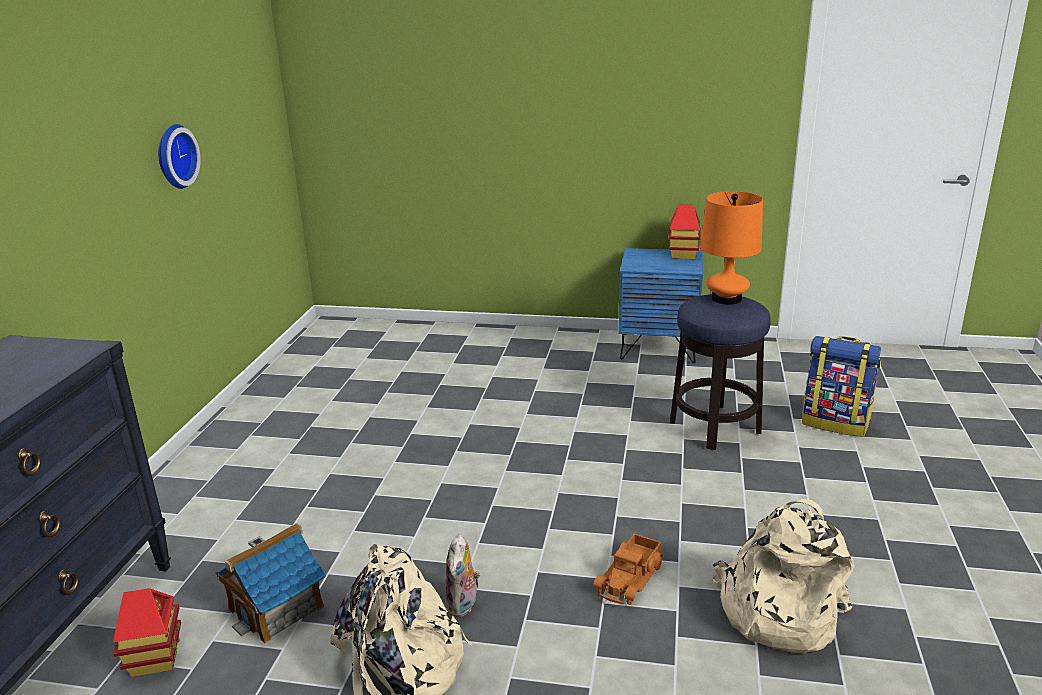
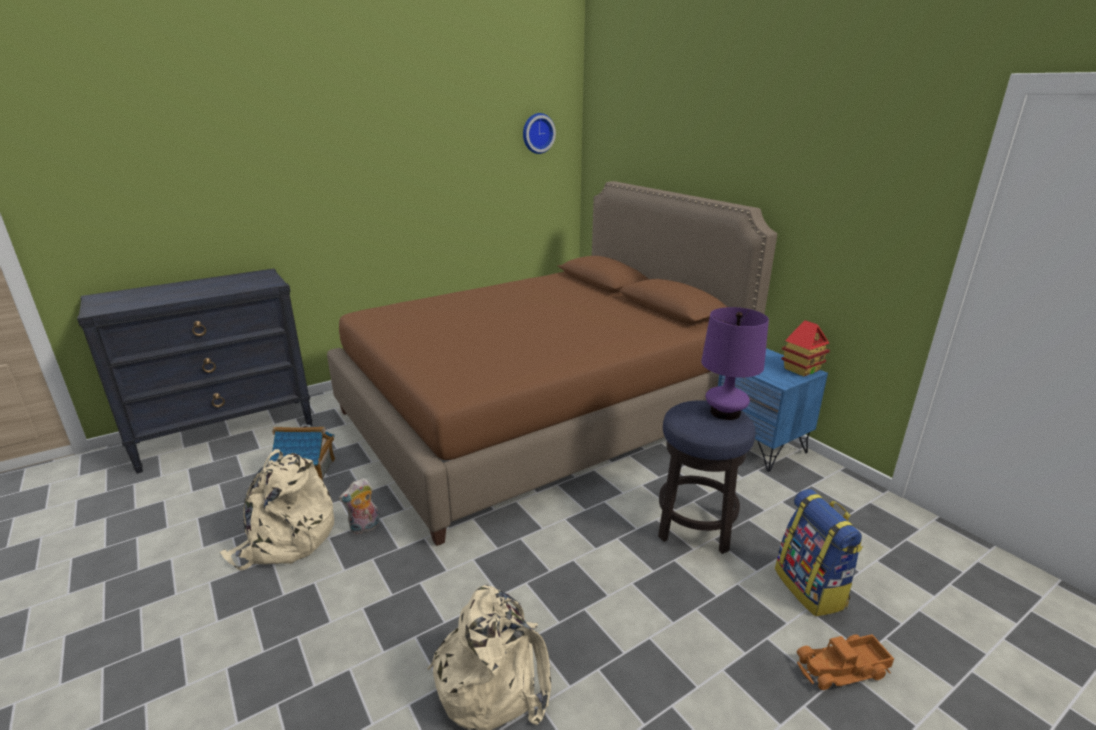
camera: 45 degrees right, 0 degrees up
toy house [113,588,181,677] -> none
wall clock [158,124,201,189] -> wall clock moved to [523,113,556,154]
toy truck [593,534,664,605] -> toy truck moved to [797,634,894,690]
orange table lamp [700,191,763,305] -> purple table lamp [701,307,769,420]
none -> brown bed [327,181,777,546]

